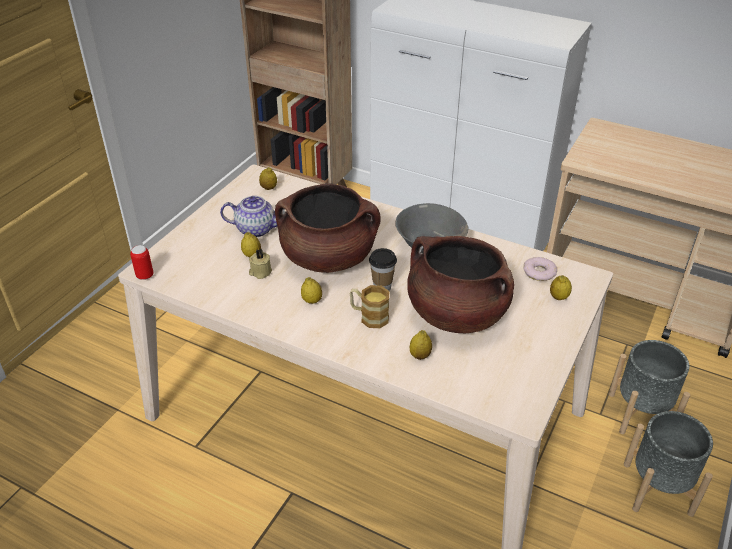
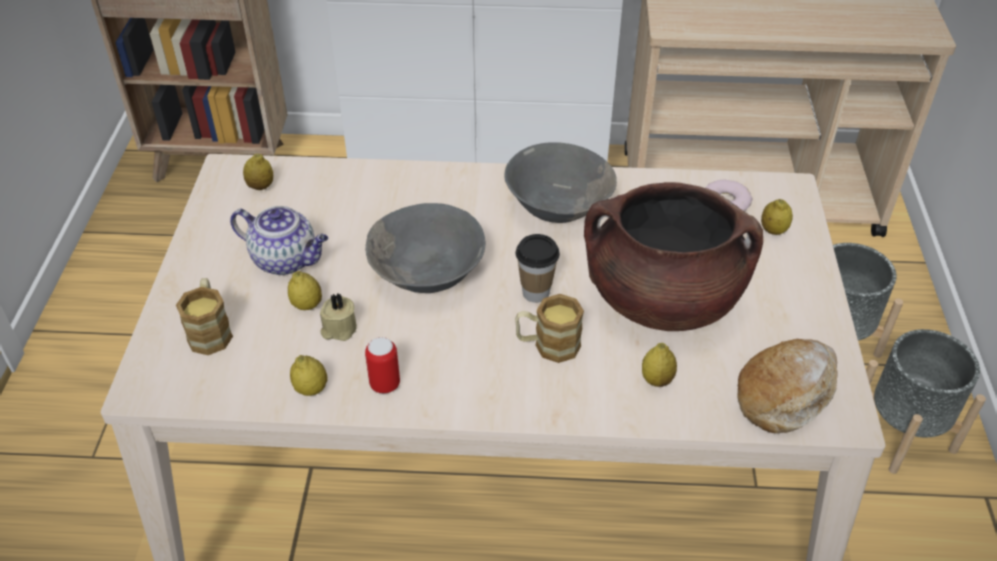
camera: 25 degrees left, 5 degrees up
can [130,245,153,280] -> can moved to [365,337,400,394]
teapot [220,196,277,237] -> teapot turned 45 degrees clockwise [230,206,328,275]
brown cooking pot [275,183,381,273] -> grey bowl [365,203,486,293]
lemon [301,277,322,304] -> lemon moved to [290,355,328,396]
none -> mug [176,278,233,355]
none -> bread [737,339,838,433]

